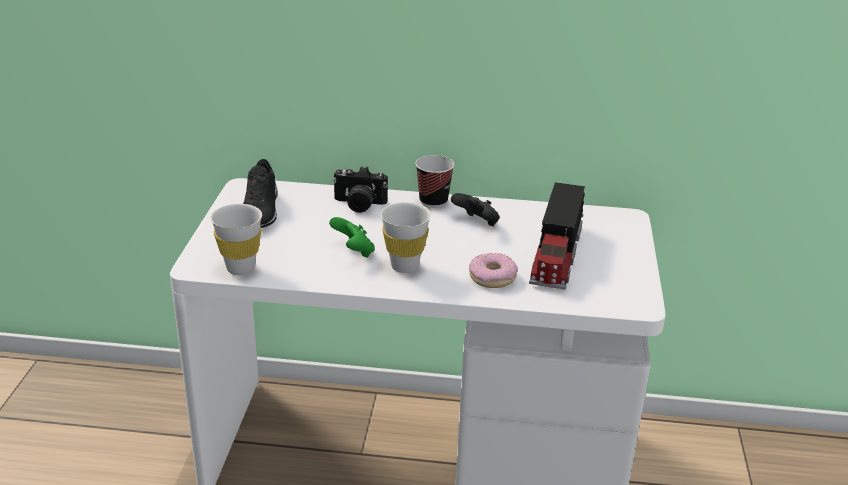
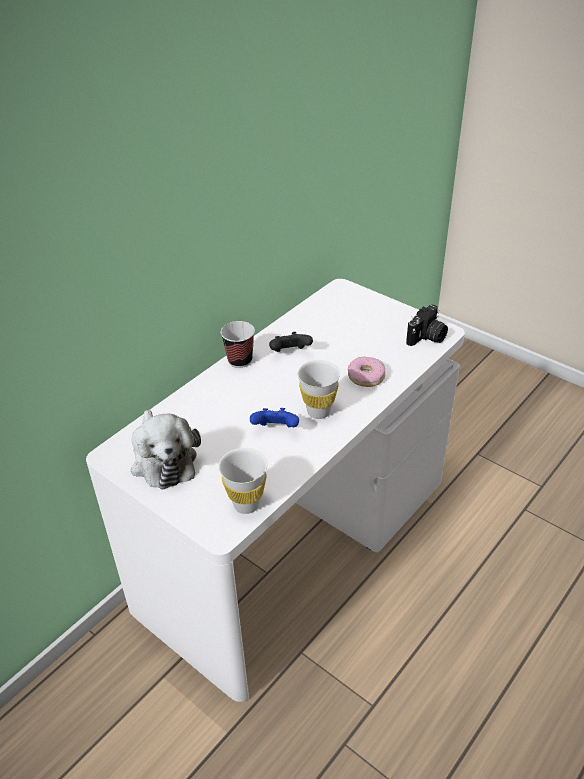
camera: 55 degrees left, 10 degrees up
black shoe [243,159,278,228] -> plush toy [131,410,201,489]
green game controller [329,217,375,258] -> blue game controller [250,408,299,427]
camera [333,166,388,213] -> camera moved to [406,304,448,346]
toy truck [529,182,585,290] -> none

